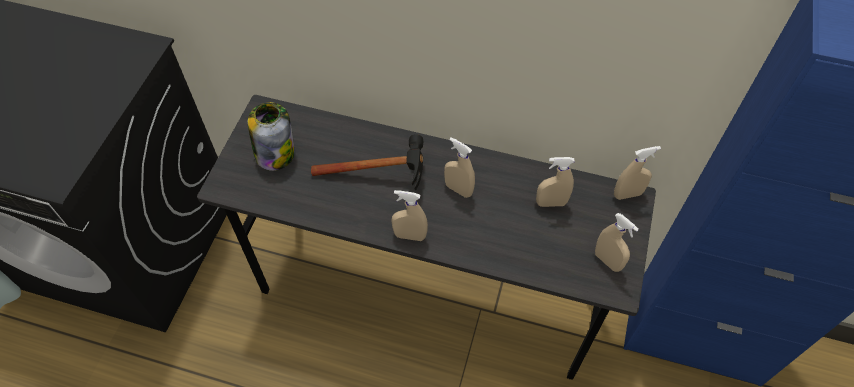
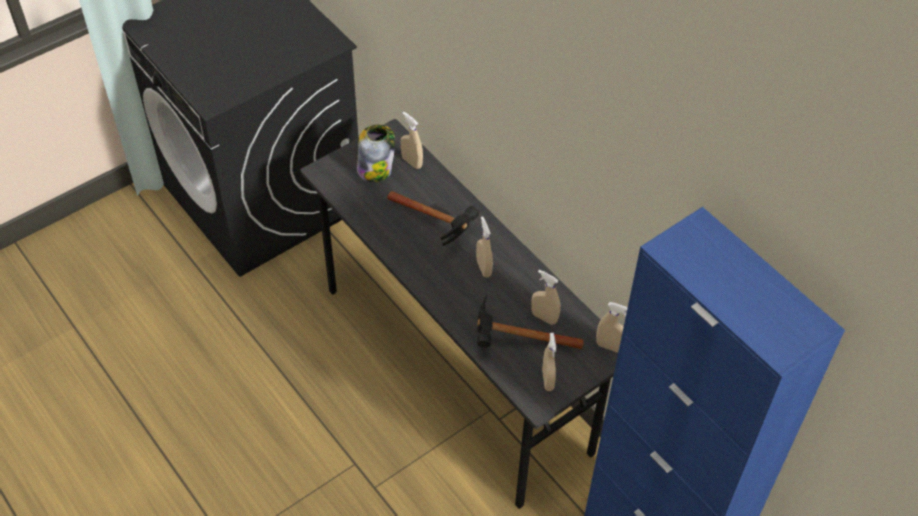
camera: 35 degrees right, 5 degrees down
beige spray bottle [391,190,428,241] -> beige spray bottle moved to [401,112,423,169]
none -> hammer [477,295,583,349]

